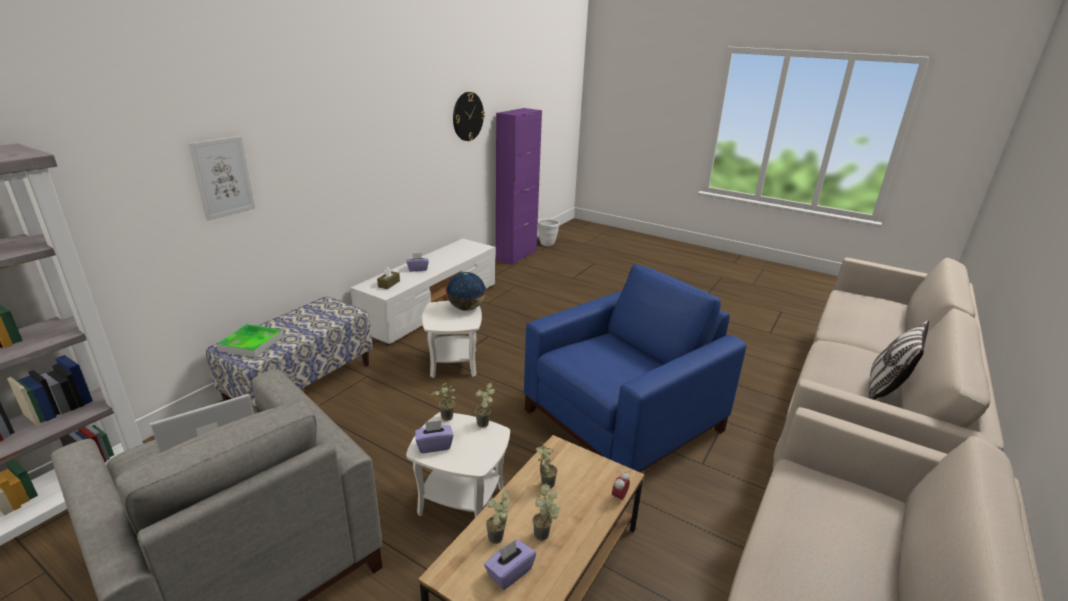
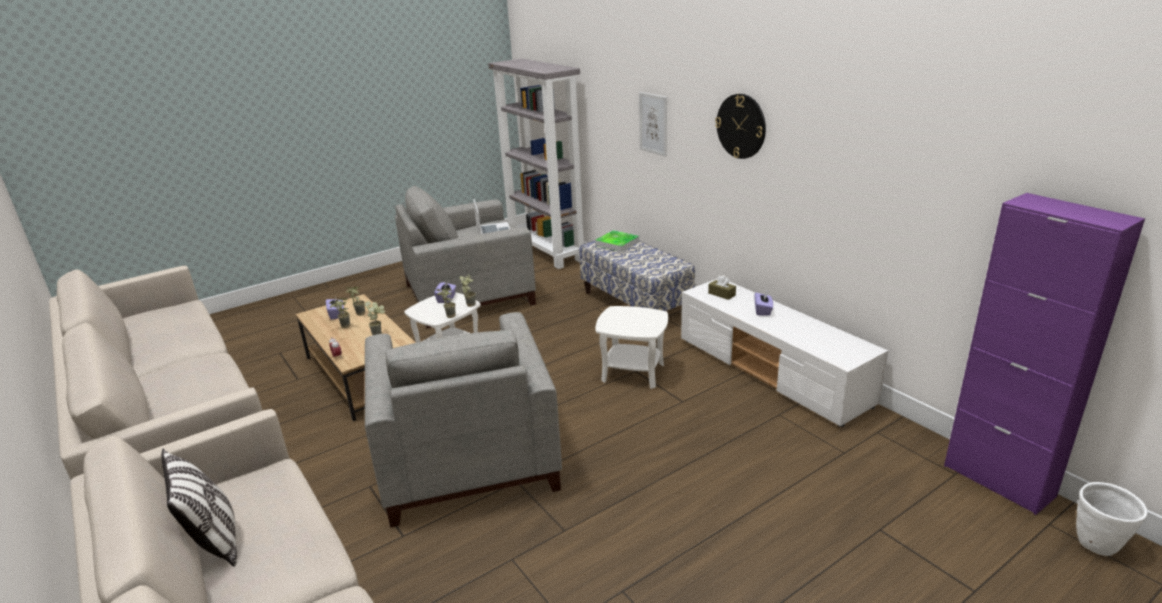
camera: 115 degrees right, 0 degrees up
globe [446,272,486,311] -> none
wall clock [453,92,485,141] -> wall clock moved to [715,94,766,159]
blue armchair [524,264,746,472] -> grey armchair [365,312,562,528]

